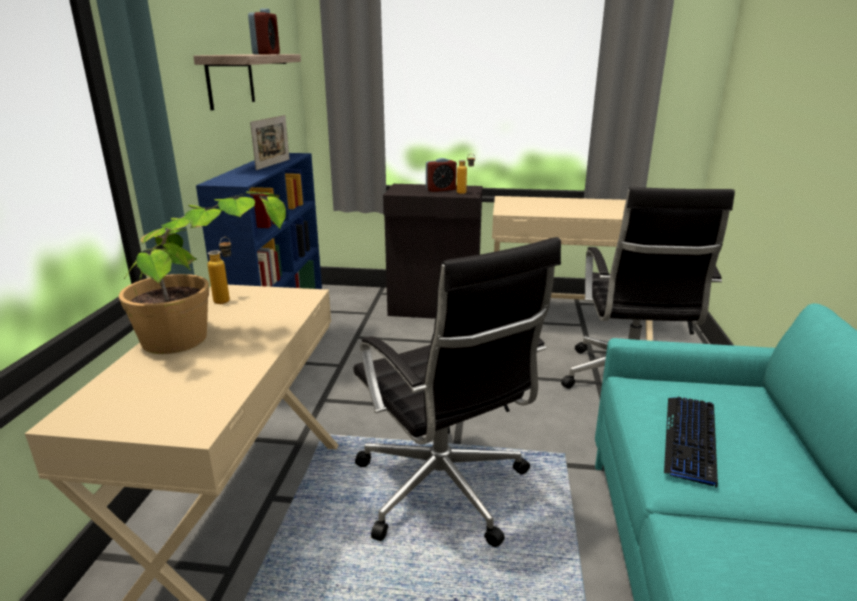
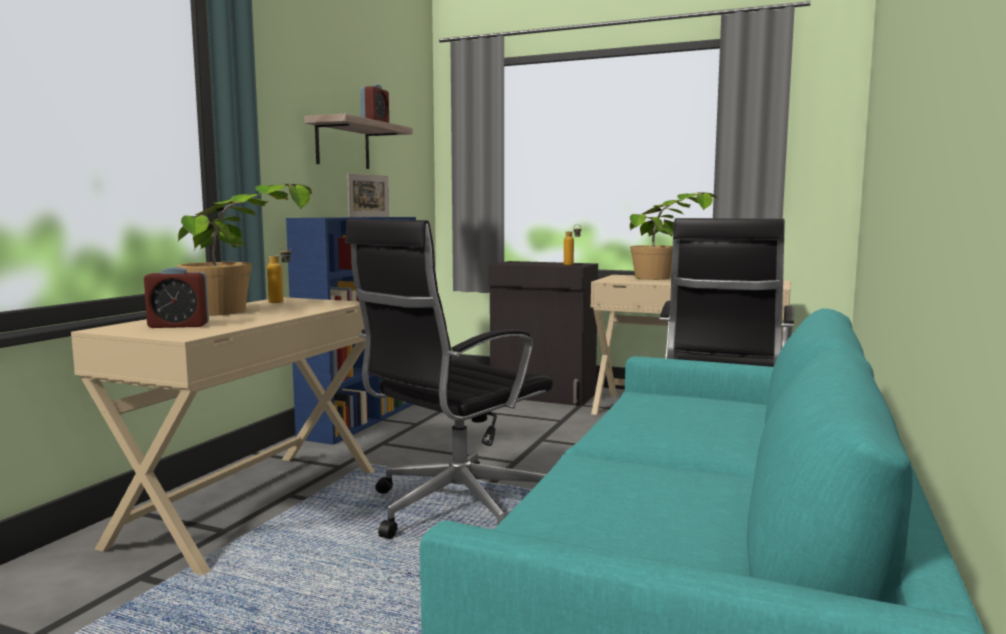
camera: 15 degrees right, 15 degrees down
black office chair [353,237,561,547] -> black office chair turned 60 degrees clockwise [345,219,553,539]
alarm clock [426,158,457,192] -> alarm clock moved to [144,267,209,328]
keyboard [664,397,718,488] -> none
none -> potted plant [630,192,718,280]

